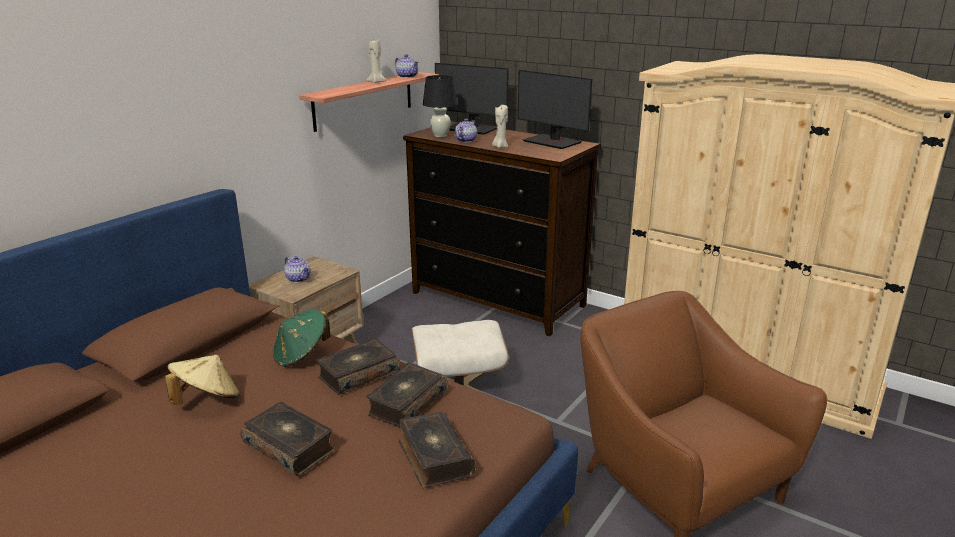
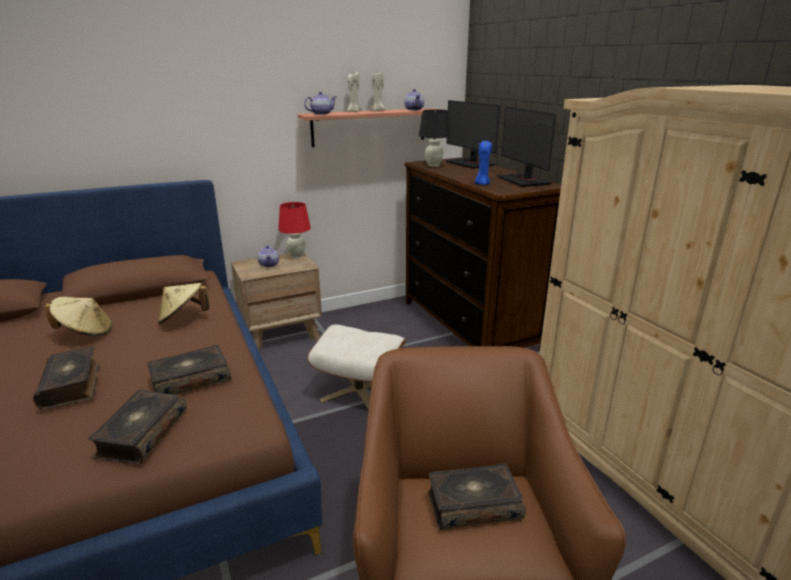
camera: 30 degrees right, 0 degrees up
green hat [273,309,330,367] -> beige hat [158,283,209,324]
book [316,338,400,395] -> book moved to [428,463,526,530]
teapot [455,119,477,143] -> teapot moved to [304,92,336,115]
beige candle [492,105,508,148] -> beige candle moved to [347,72,362,113]
none -> red table lamp [278,202,311,258]
none -> blue candle [475,141,492,185]

